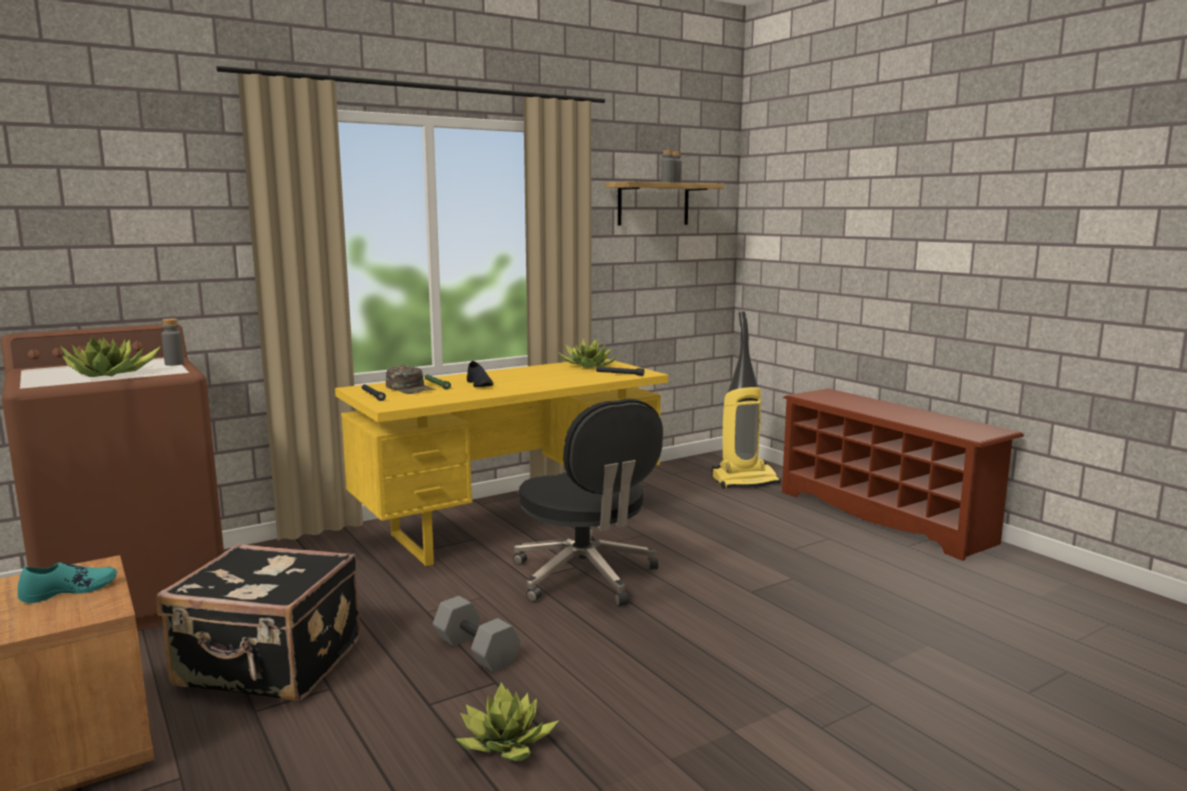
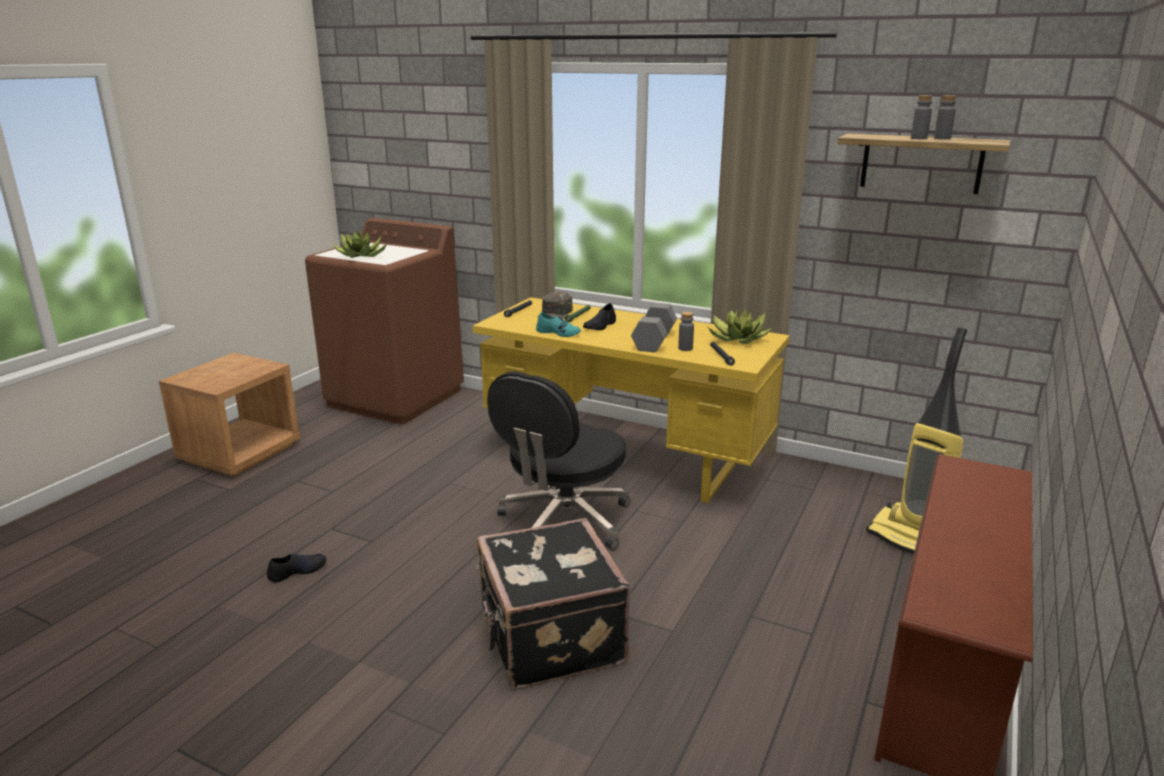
camera: 60 degrees right, 10 degrees up
turquoise shoe [18,563,117,603] -> turquoise shoe moved to [536,312,581,337]
black suitcase [156,543,360,701] -> black suitcase moved to [476,518,630,689]
grey bottle [161,319,184,366] -> grey bottle moved to [678,312,694,351]
grey dumbbell [433,596,521,672] -> grey dumbbell moved to [631,303,677,353]
potted plant [456,682,559,761] -> black shoe [267,554,326,582]

